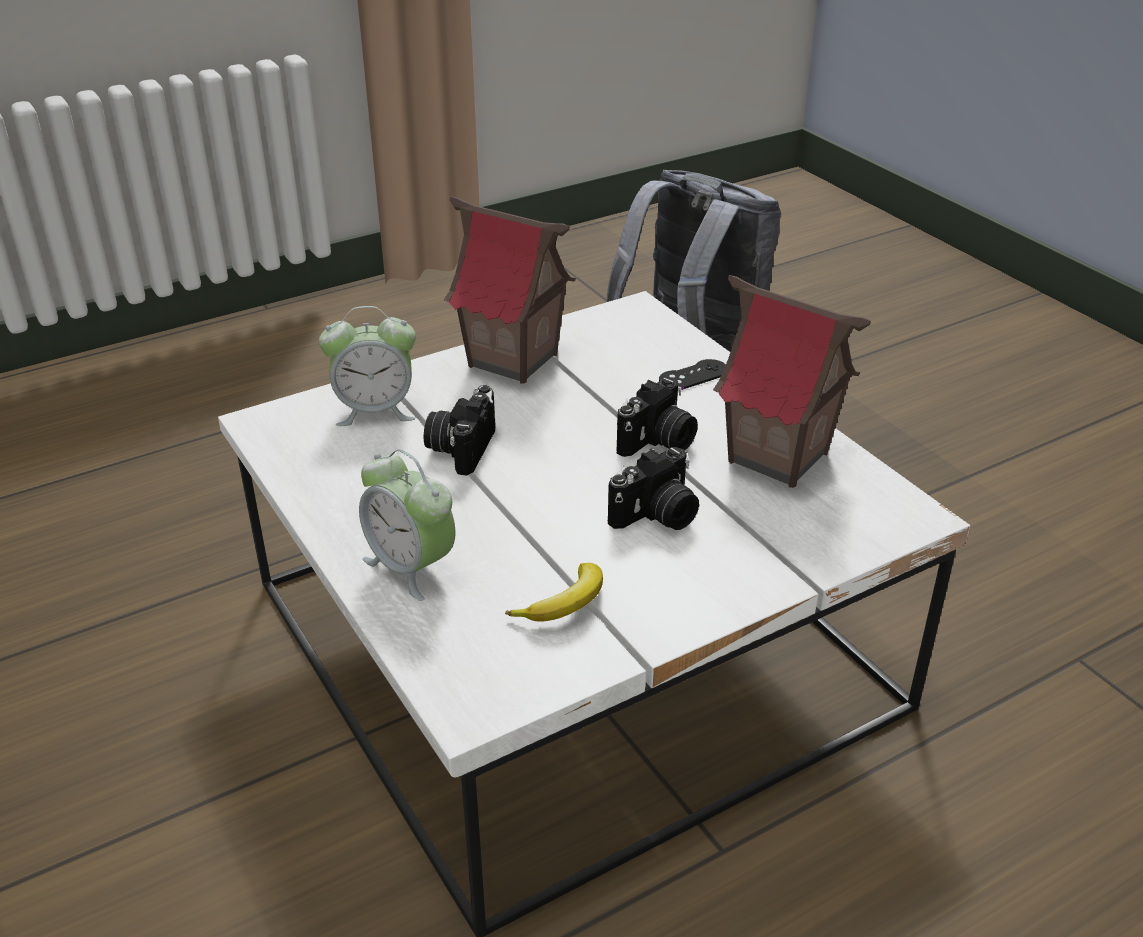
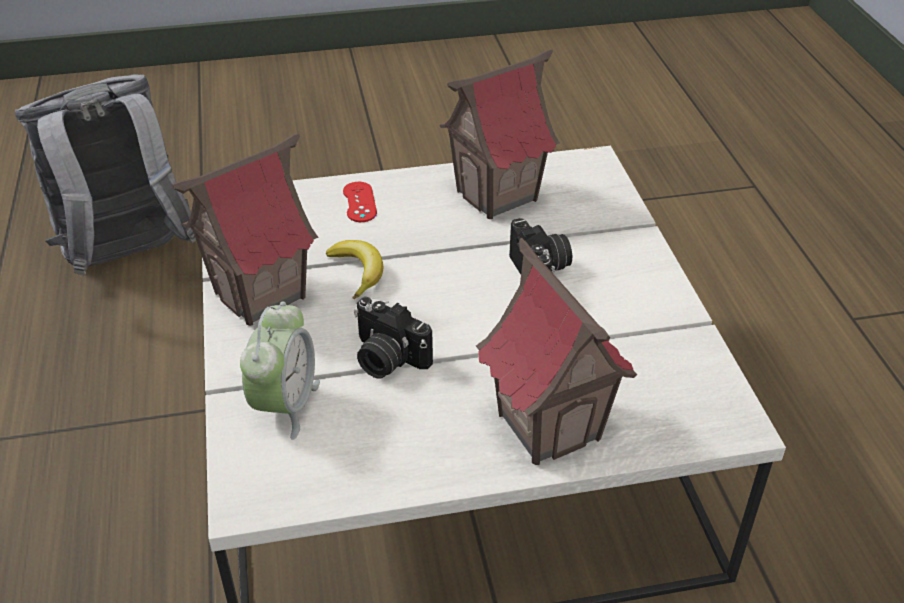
camera: 70 degrees left, 5 degrees up
alarm clock [359,449,455,601] -> toy house [476,238,637,465]
banana [505,563,603,622] -> banana moved to [326,240,383,299]
camera [616,377,698,457] -> none
black game controller [659,359,726,390] -> red game controller [343,182,377,222]

